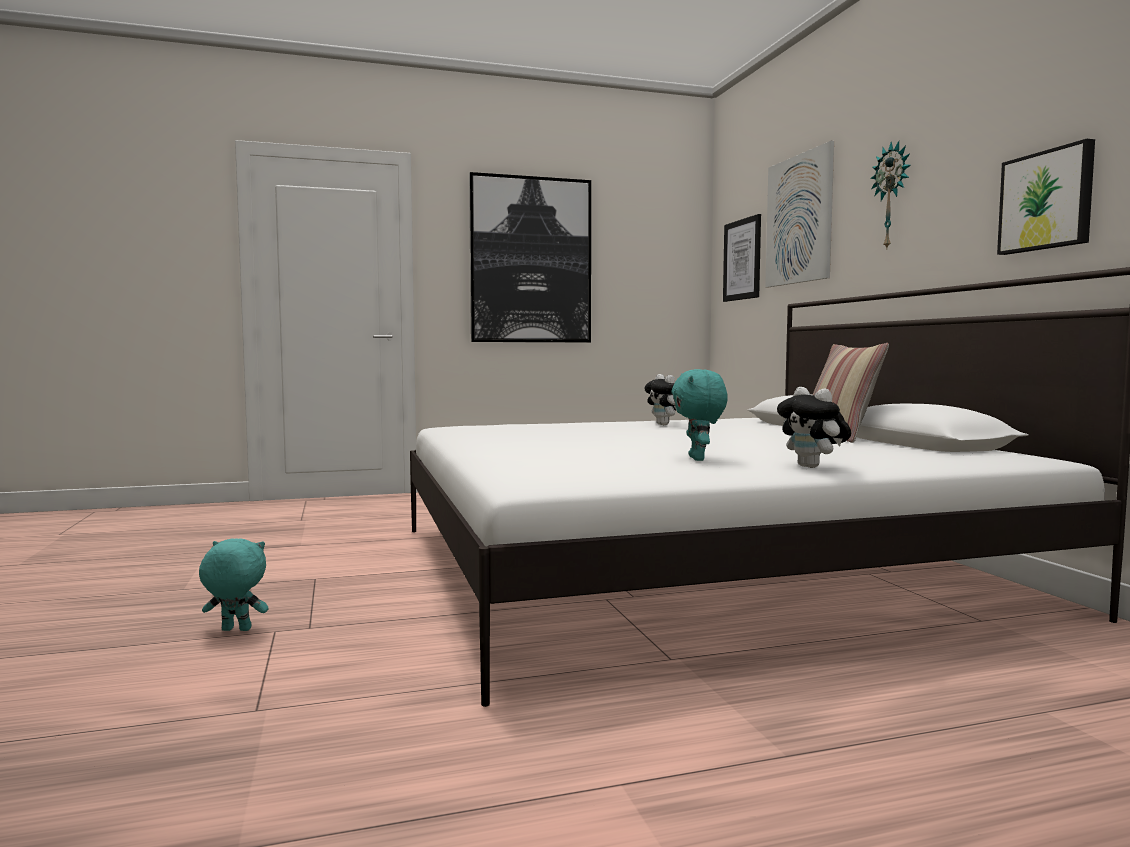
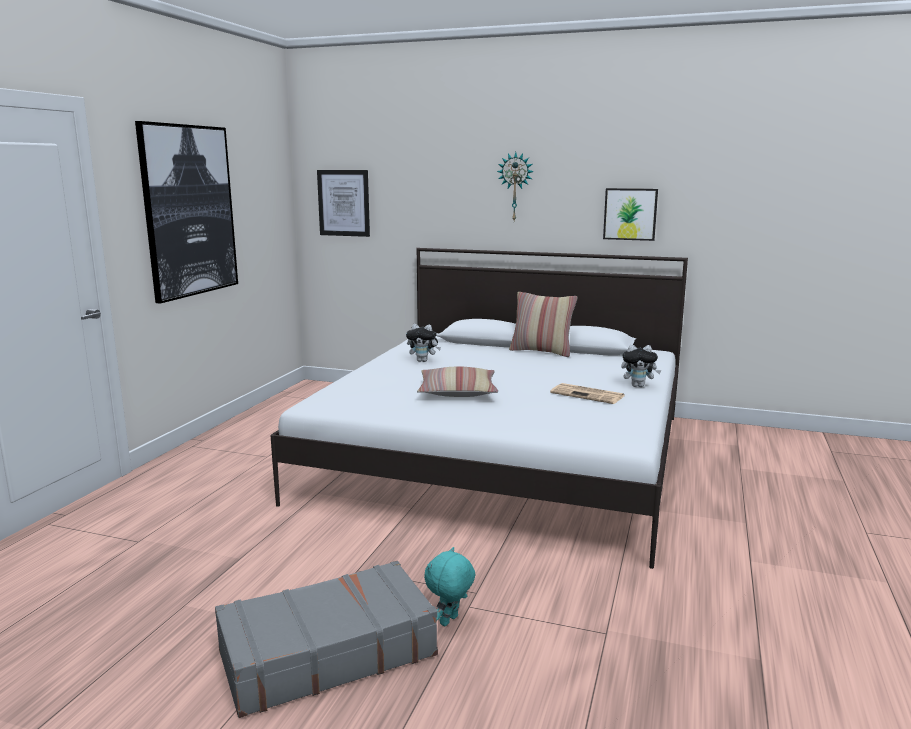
camera: 55 degrees left, 10 degrees up
turquoise plush toy [671,369,728,461] -> newspaper [550,383,624,404]
picture [765,141,834,287] -> none
none -> grey suitcase [215,561,438,718]
none -> pillow [417,367,498,397]

